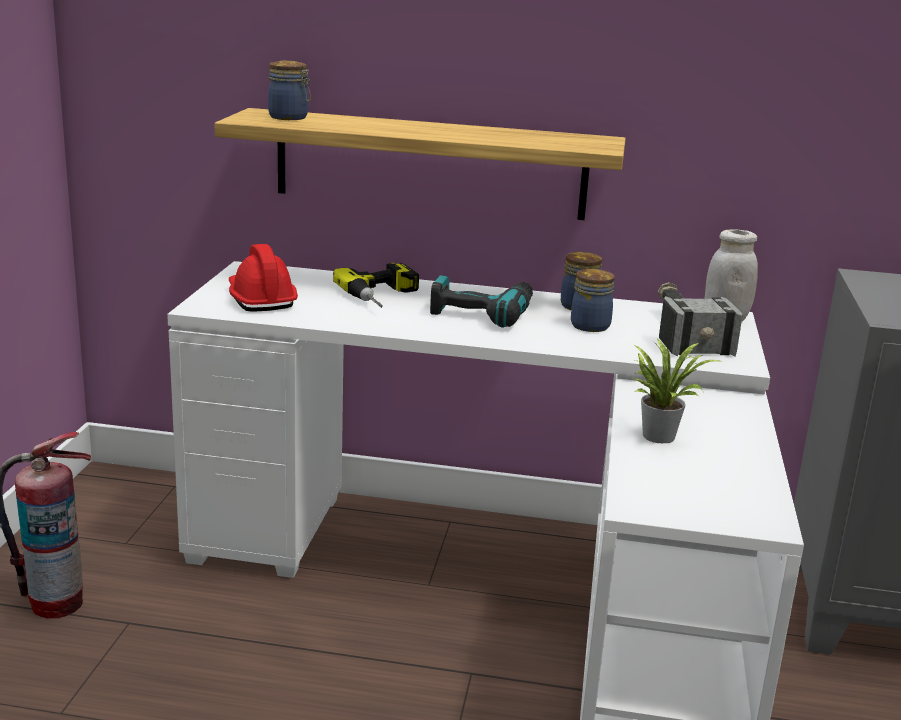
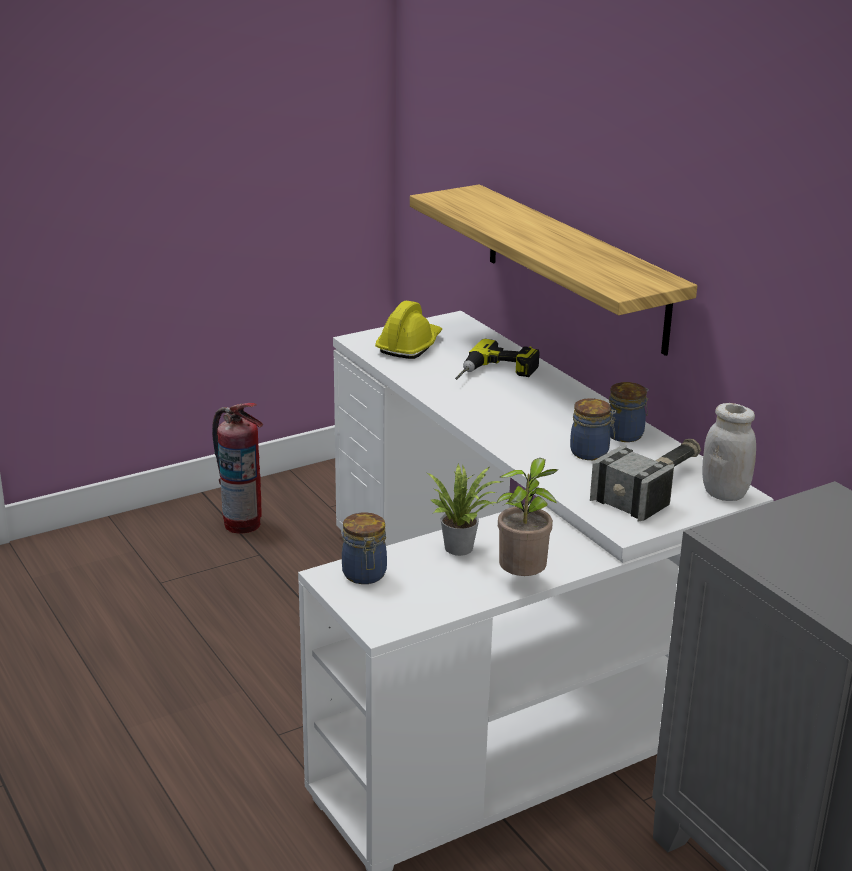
camera: 50 degrees right, 5 degrees up
red hard hat [229,244,298,312] -> yellow hard hat [375,301,442,359]
jar [268,61,311,120] -> jar moved to [342,512,387,584]
power drill [430,275,533,327] -> none
none -> potted plant [497,458,559,576]

